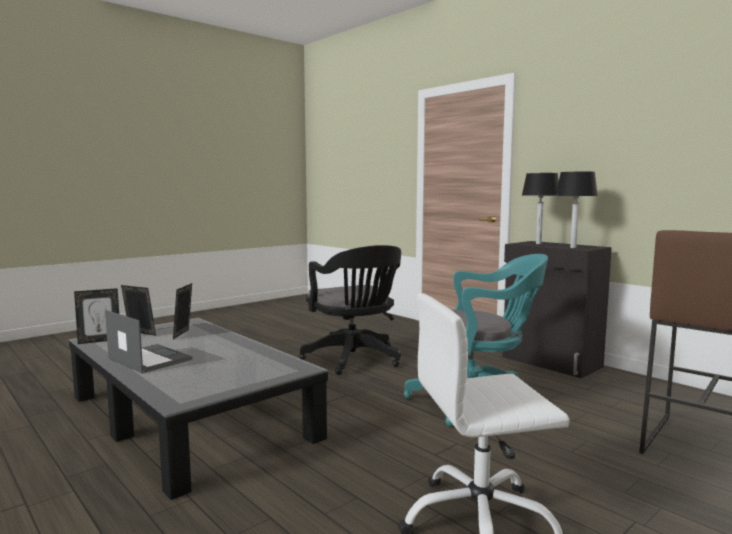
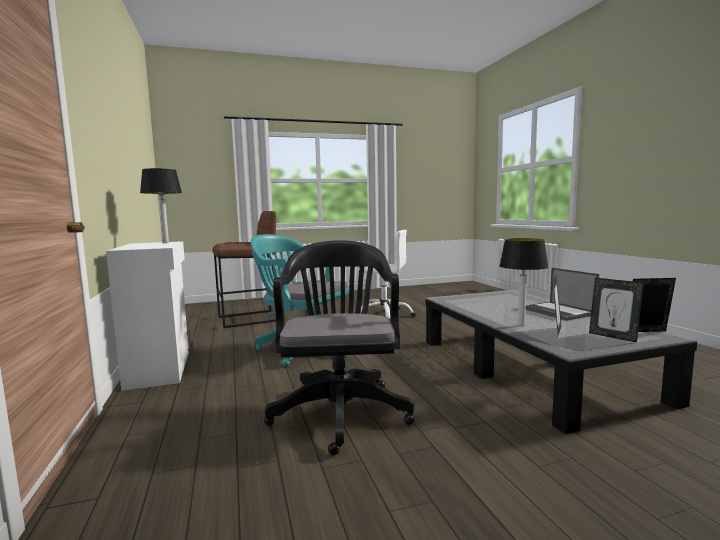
camera: 155 degrees left, 0 degrees up
black cabinet [503,241,612,378] -> white cabinet [106,241,194,391]
table lamp [522,173,559,244] -> table lamp moved to [499,238,549,326]

